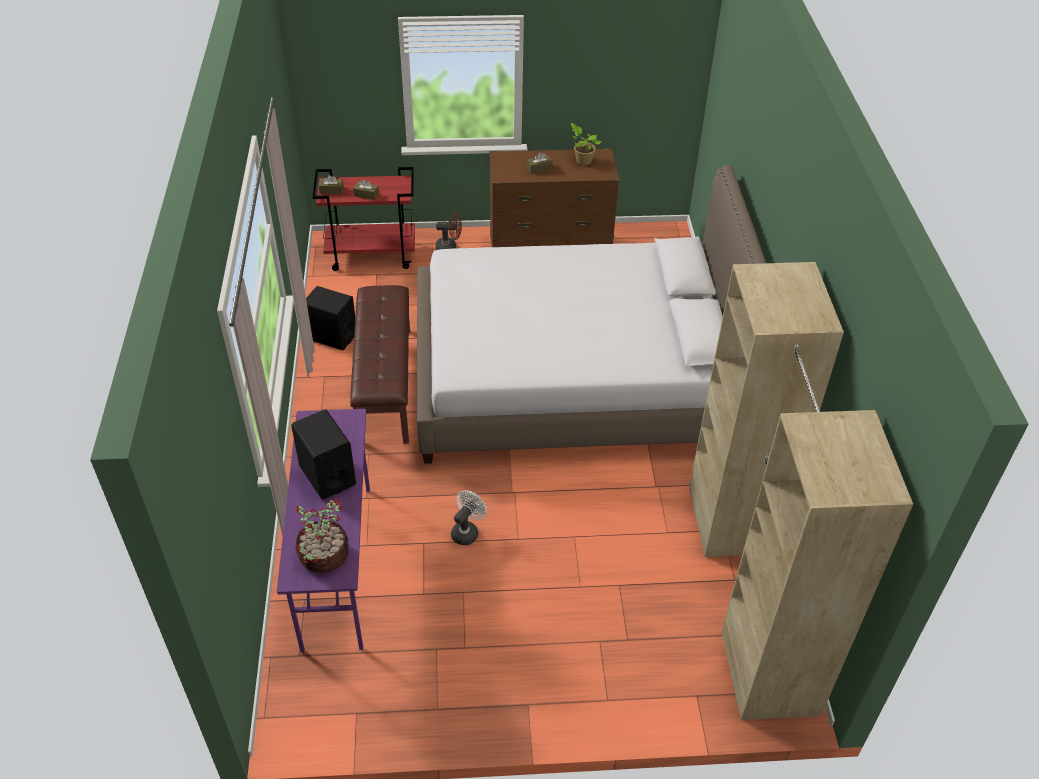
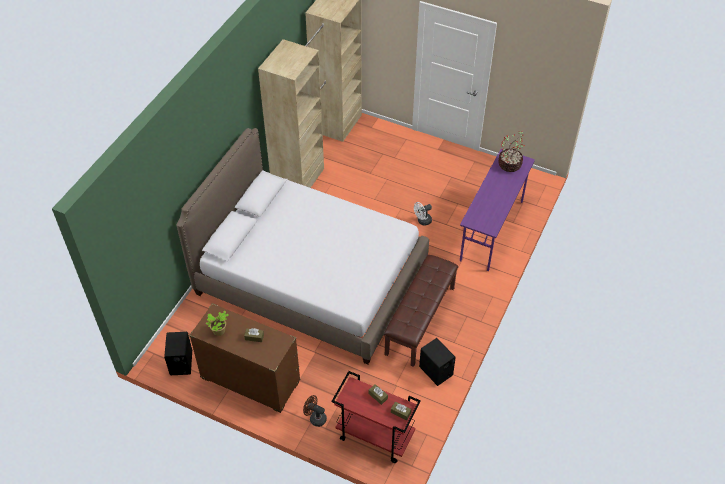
camera: 150 degrees left, 5 degrees up
black speaker [291,409,356,500] -> black speaker moved to [164,332,192,375]

